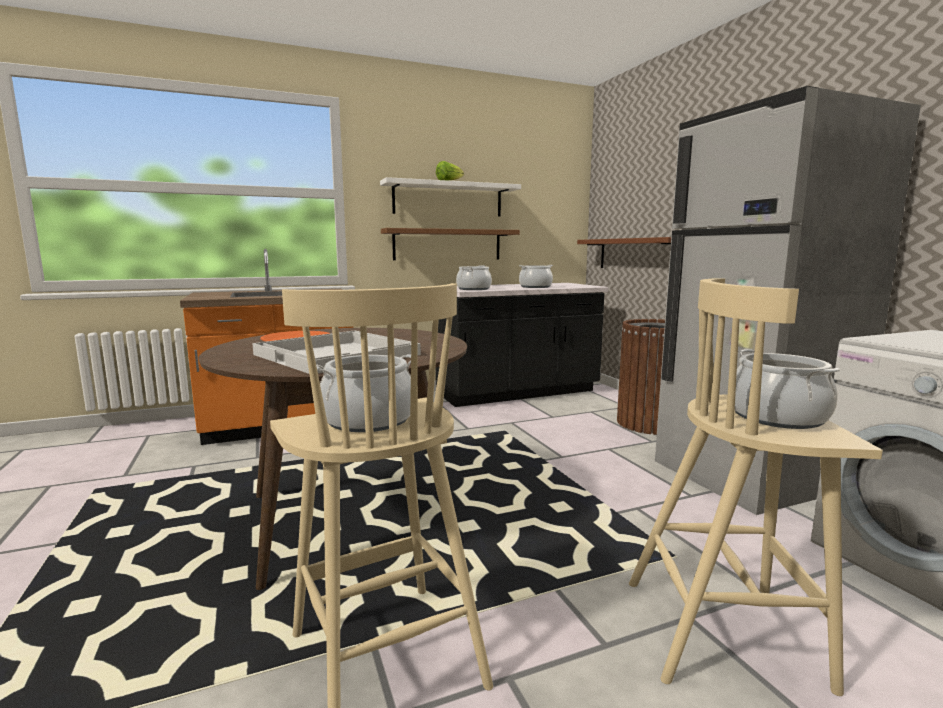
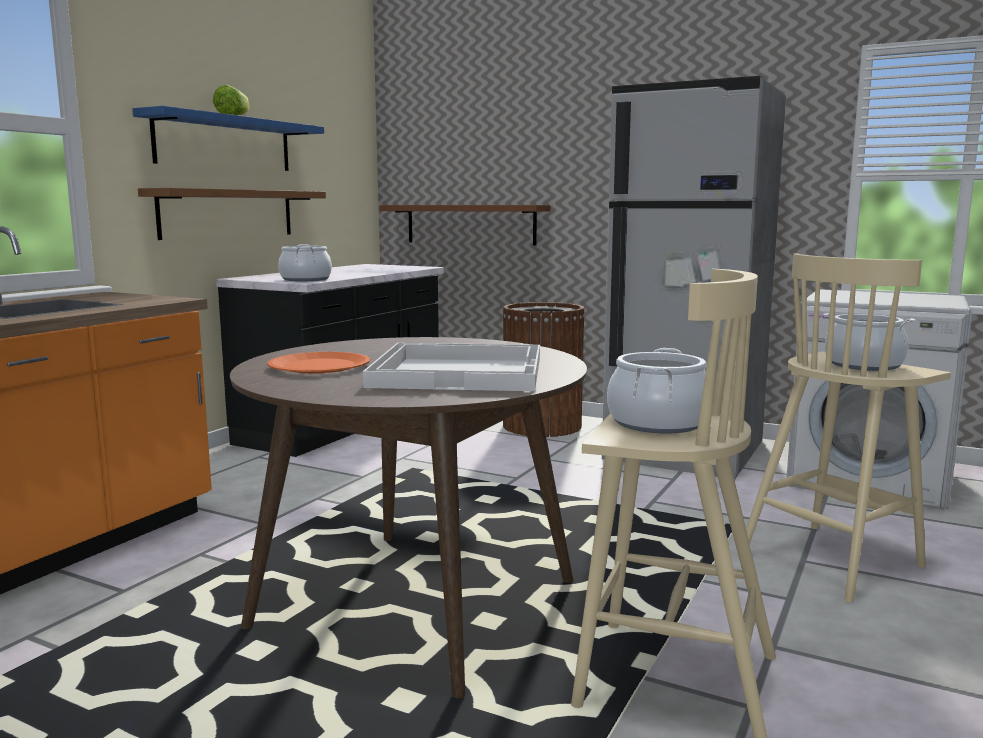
camera: 40 degrees left, 0 degrees up
white shelf [380,177,521,216] -> blue shelf [132,106,324,171]
cooking pot [519,265,553,288] -> none

